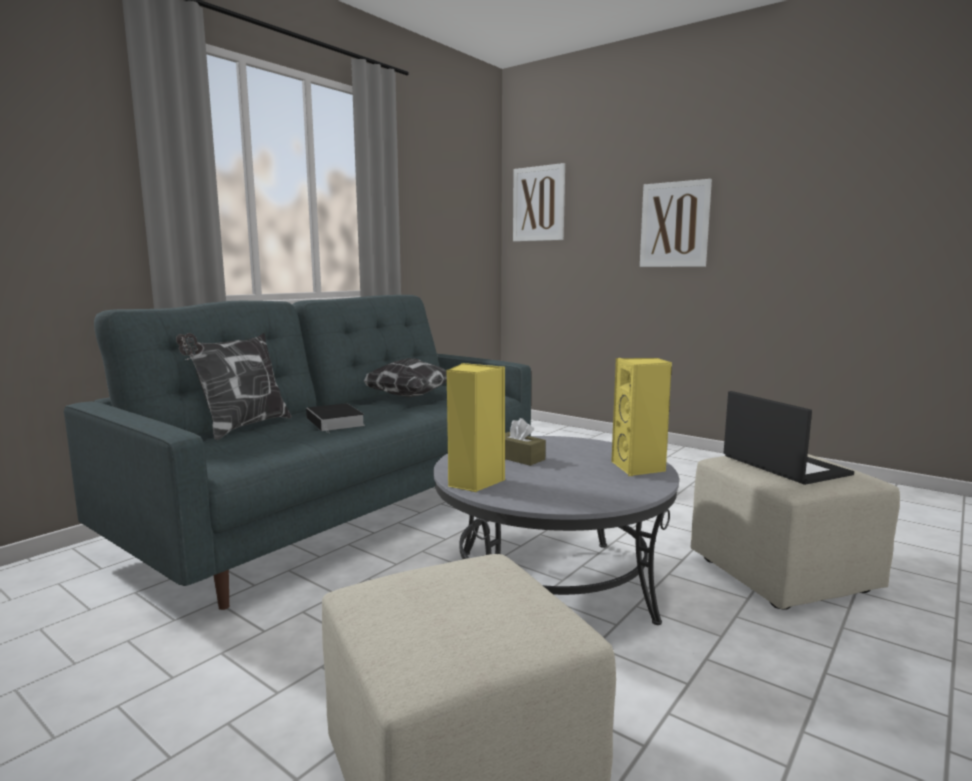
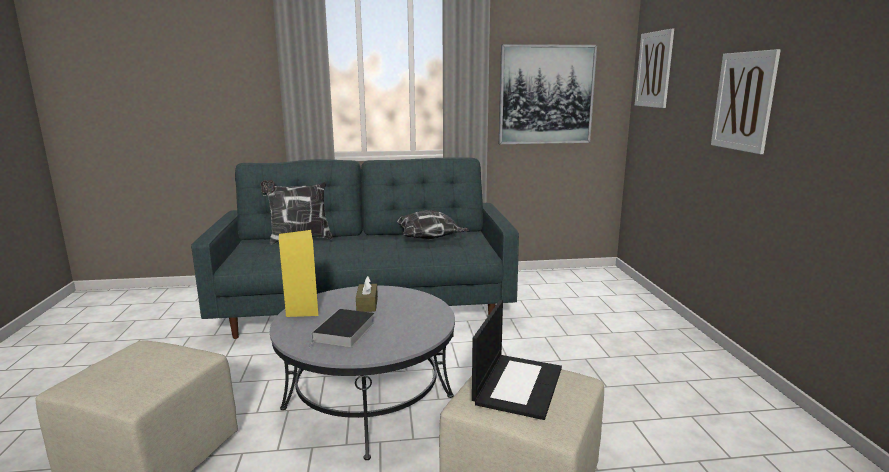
camera: 45 degrees right, 5 degrees up
book [306,403,365,433] -> book moved to [309,309,375,348]
yellow speaker [611,358,672,476] -> none
none -> picture [499,44,597,144]

